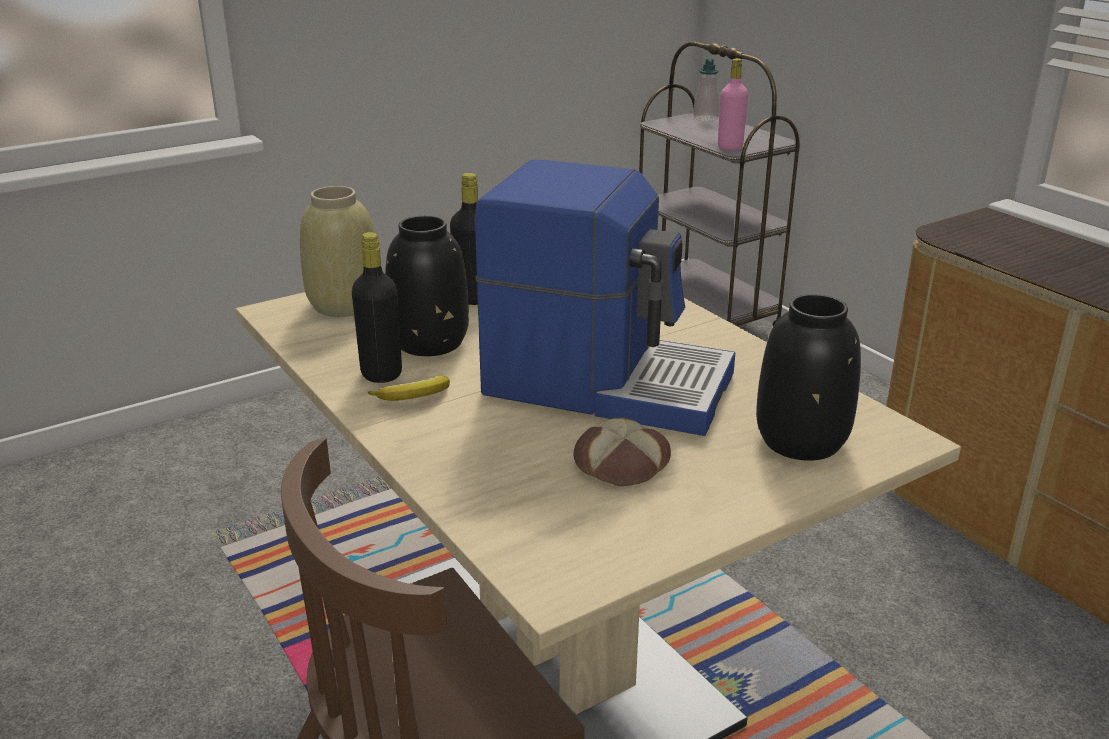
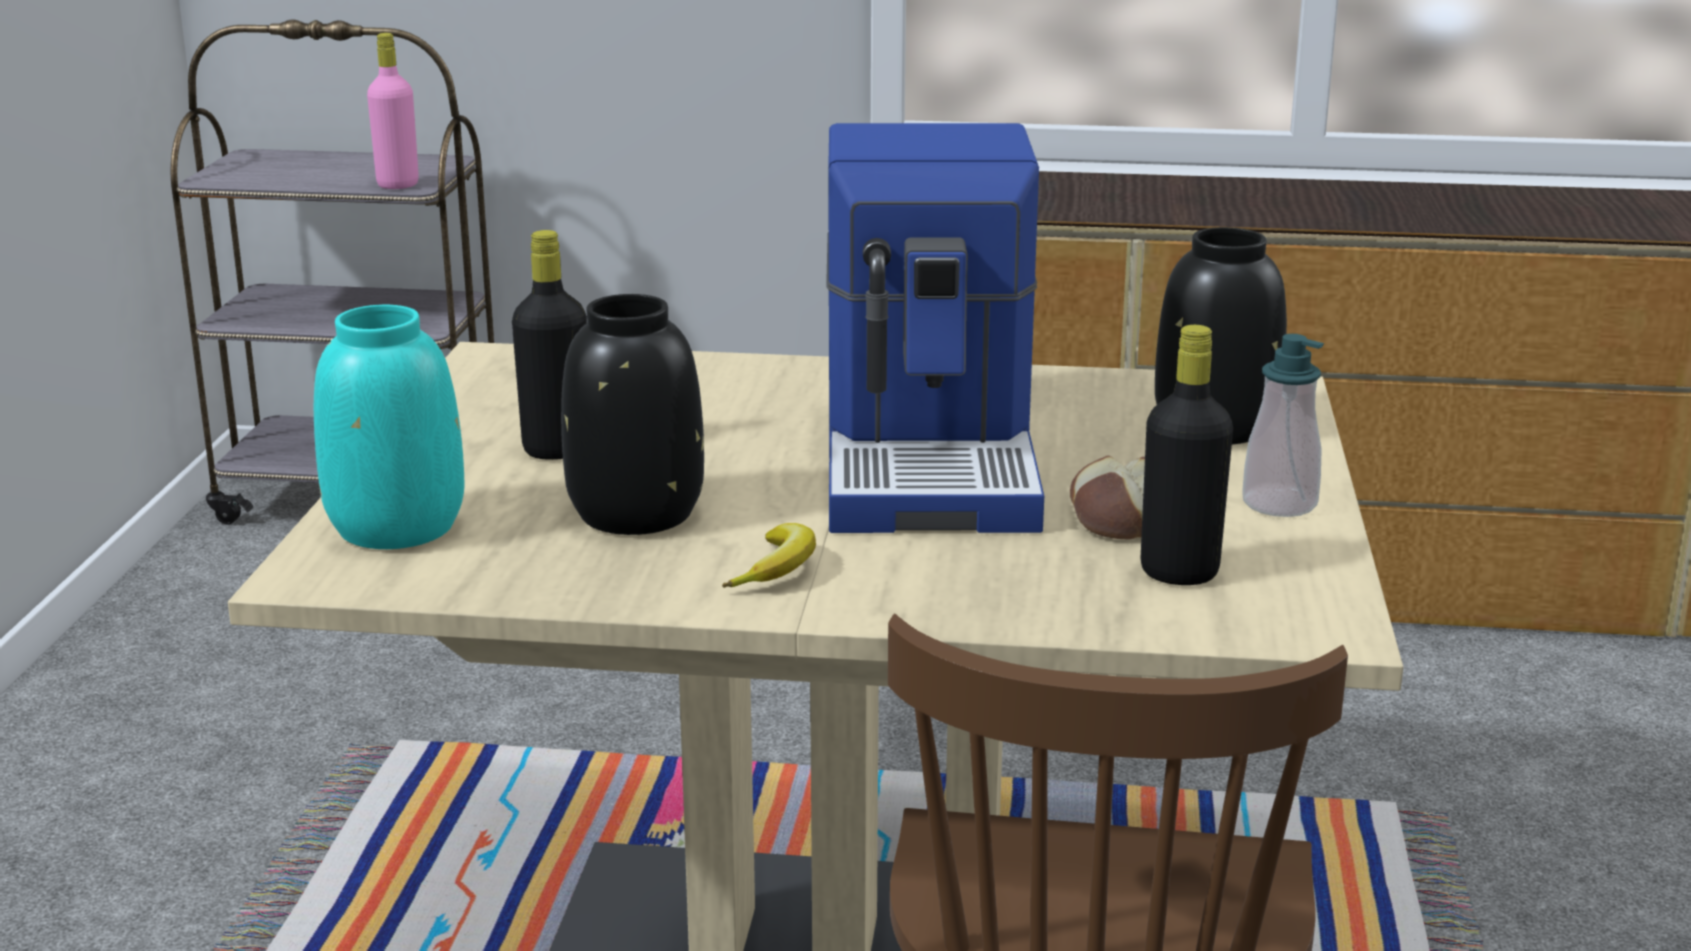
camera: 50 degrees left, 5 degrees down
beige vase [300,186,374,317] -> turquoise vase [314,305,464,549]
black bottle [352,232,402,383] -> black bottle moved to [1141,325,1233,585]
coffee machine [475,160,735,436] -> coffee machine turned 120 degrees clockwise [826,123,1044,533]
soap dispenser [693,58,719,121] -> soap dispenser moved to [1242,334,1324,517]

